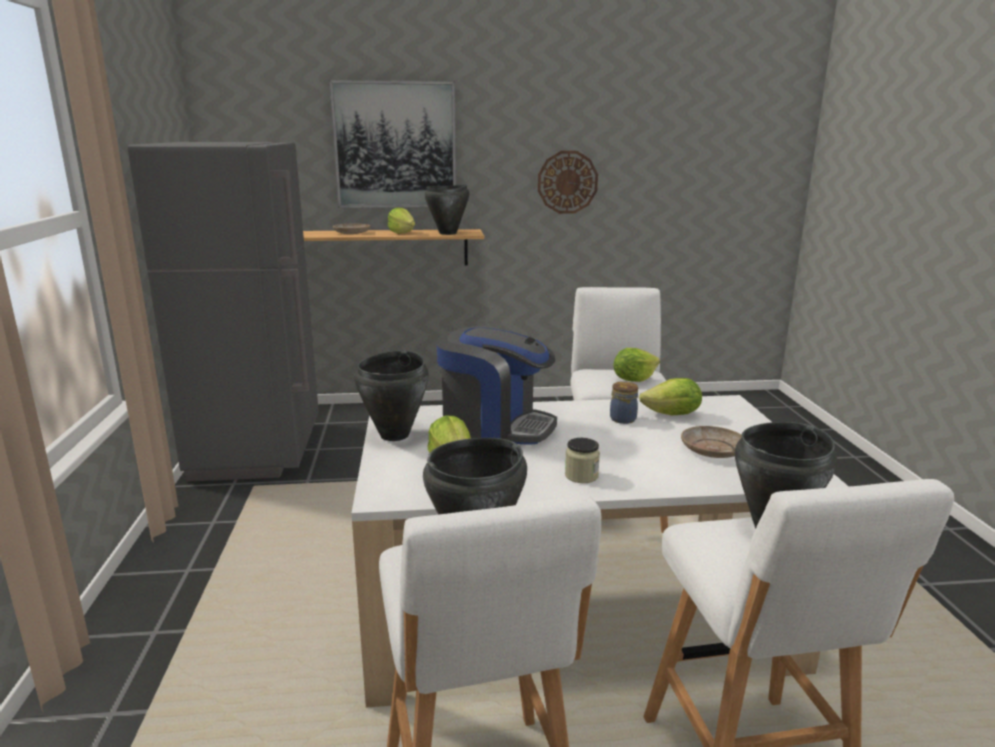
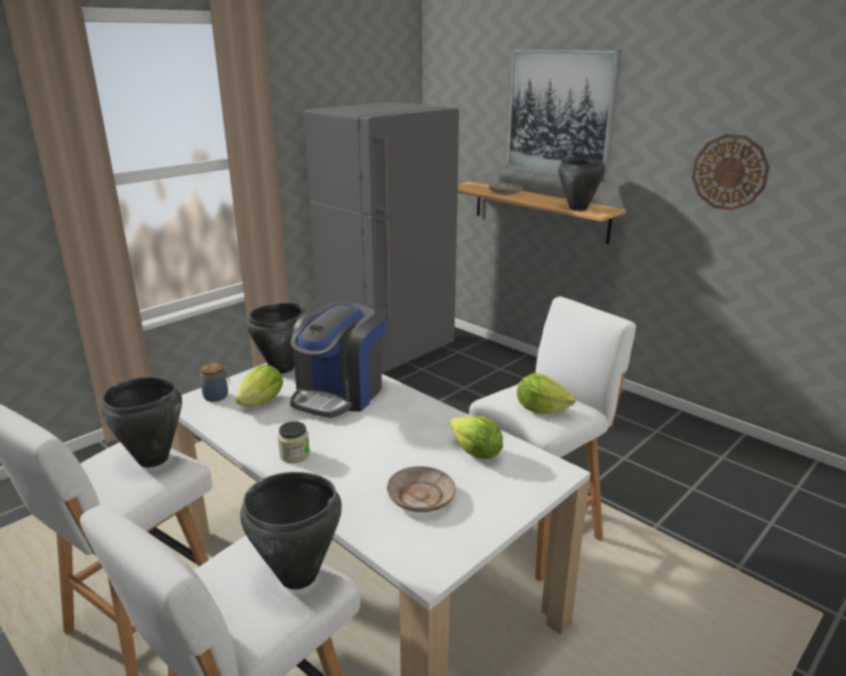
camera: 50 degrees right, 5 degrees up
lettuce [388,207,415,234] -> none
coffee machine [437,326,557,445] -> coffee machine turned 45 degrees clockwise [290,302,386,418]
jar [610,381,638,424] -> jar moved to [200,363,230,402]

